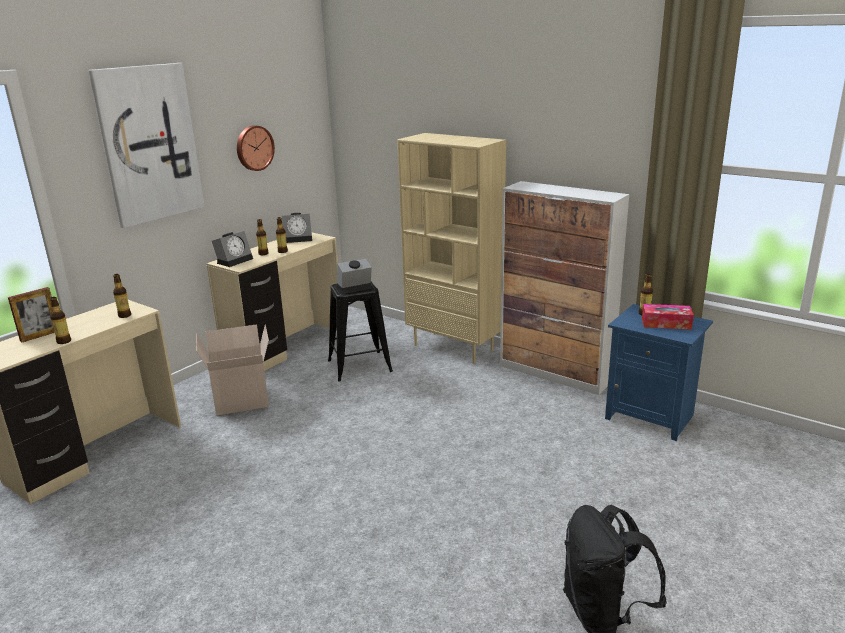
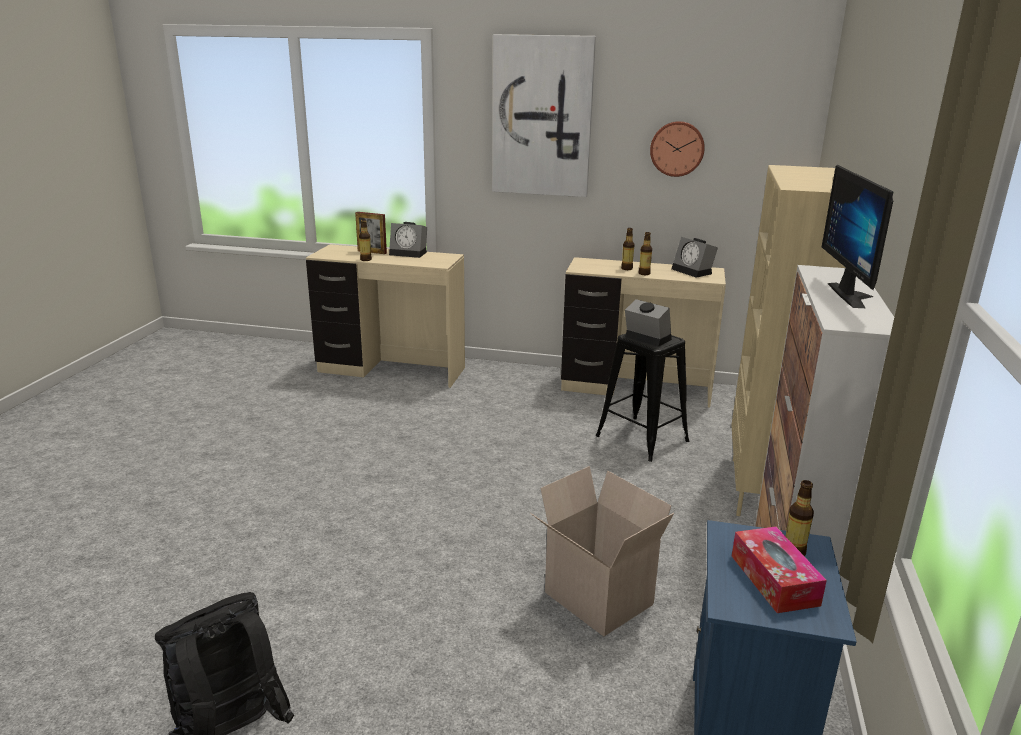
camera: 65 degrees right, 0 degrees up
bottle [113,274,131,318] -> none
cardboard box [196,324,269,415] -> cardboard box moved to [530,466,674,637]
alarm clock [212,231,253,267] -> alarm clock moved to [389,222,427,258]
none -> monitor [822,165,893,308]

